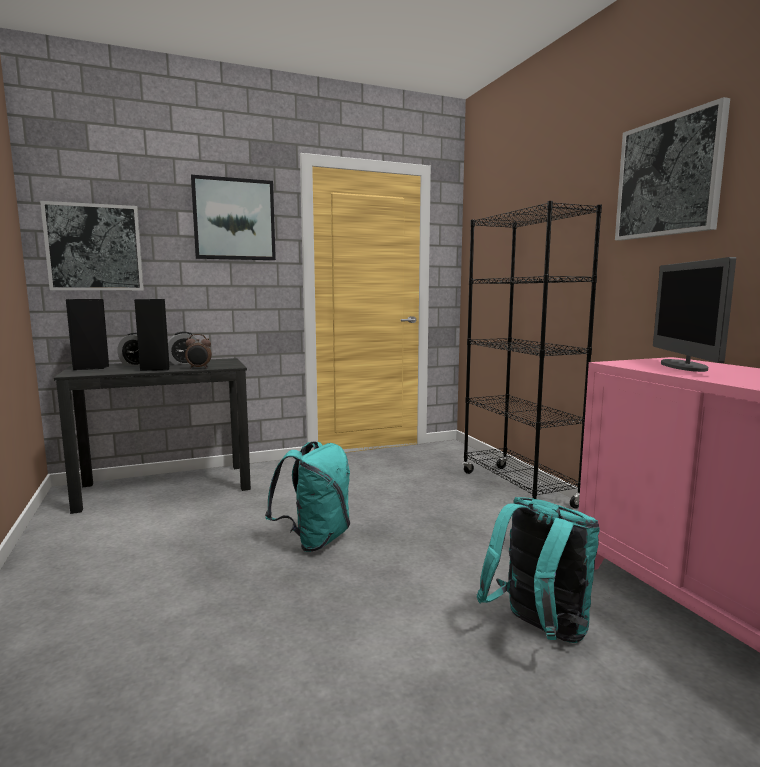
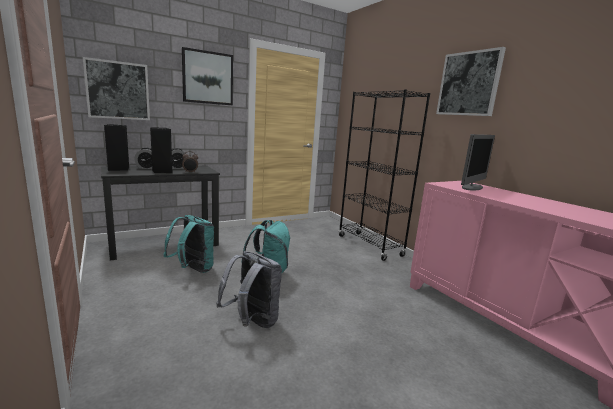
camera: 10 degrees left, 5 degrees up
turquoise backpack [477,497,600,643] -> turquoise backpack moved to [163,215,214,273]
monitor [653,257,736,372] -> monitor turned 135 degrees counterclockwise [461,134,495,190]
none -> grey backpack [216,251,282,328]

